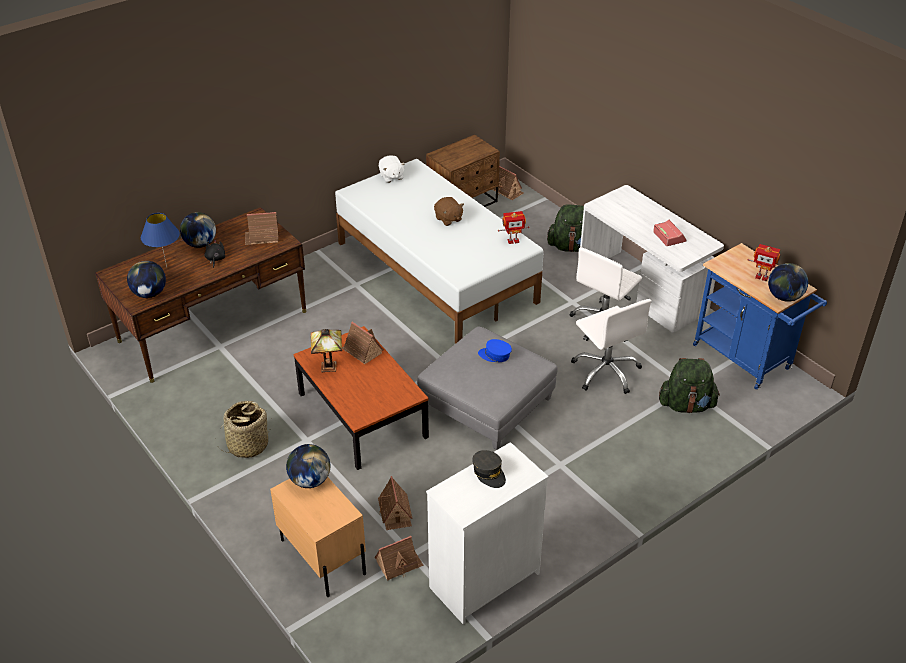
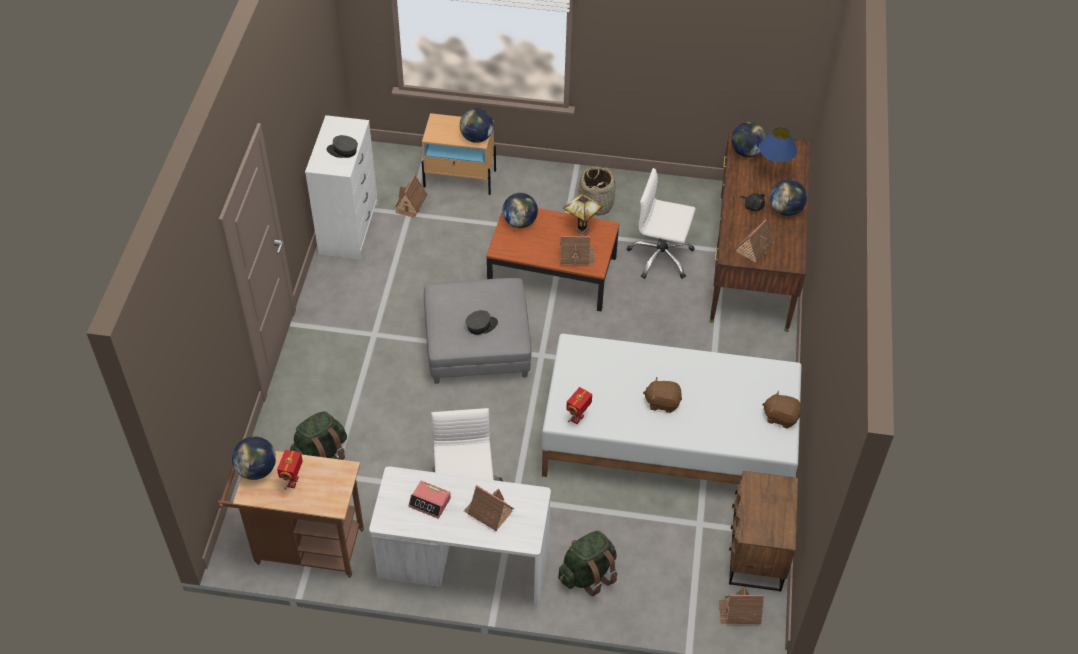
camera: 135 degrees right, 10 degrees up
toy house [378,476,413,530] -> toy house moved to [464,485,514,531]
white plush toy [379,155,405,183] -> brown plush toy [762,391,801,428]
blue cap [478,339,512,362] -> grey cap [466,310,498,335]
white office chair [571,299,652,394] -> white office chair moved to [627,168,696,279]
blue cart [693,243,827,390] -> brown cart [217,451,364,578]
toy robot [747,244,780,281] -> toy robot turned 60 degrees counterclockwise [277,450,303,490]
none -> globe [503,193,538,228]

